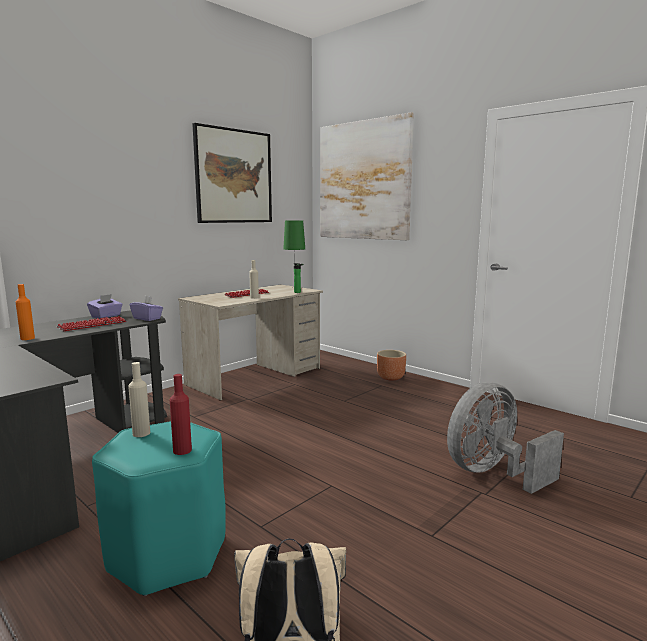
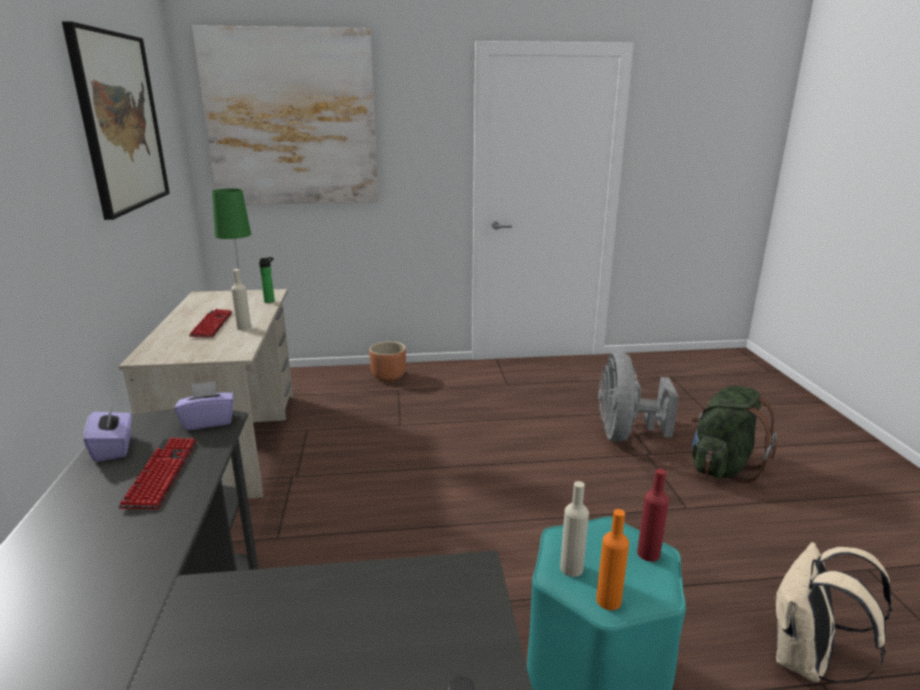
camera: 50 degrees left, 10 degrees up
orange bottle [16,284,35,340] -> orange bottle moved to [596,509,629,610]
none -> green backpack [691,386,777,484]

